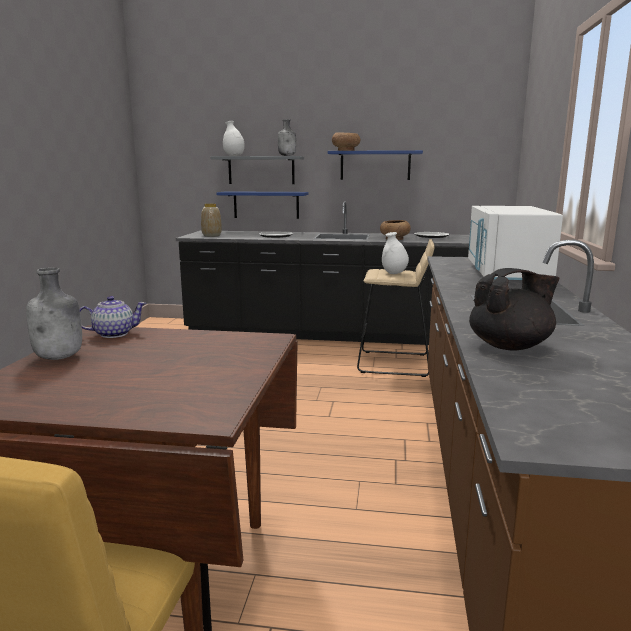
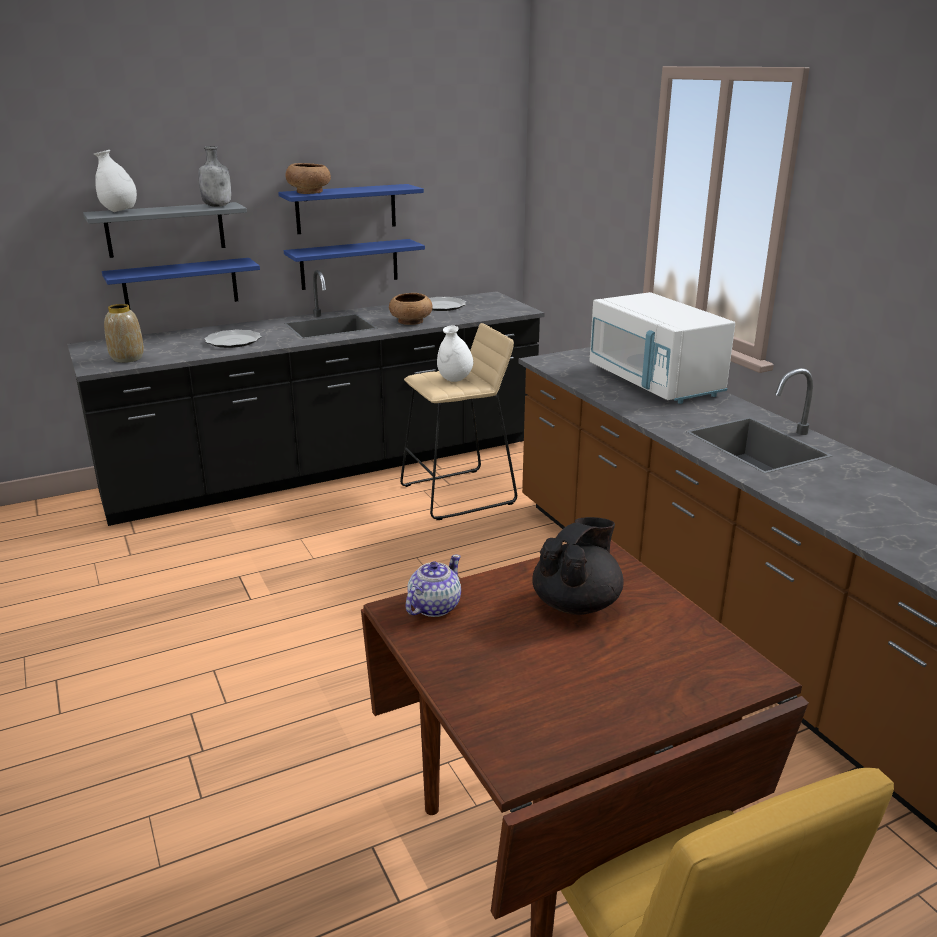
camera: 35 degrees left, 10 degrees up
grey bottle [26,268,82,360] -> none
black teapot [469,268,560,351] -> black teapot moved to [532,517,624,615]
none -> blue shelf [284,239,425,290]

